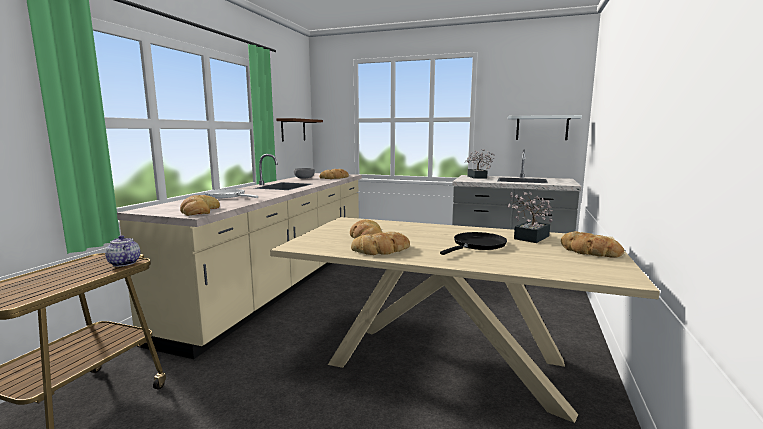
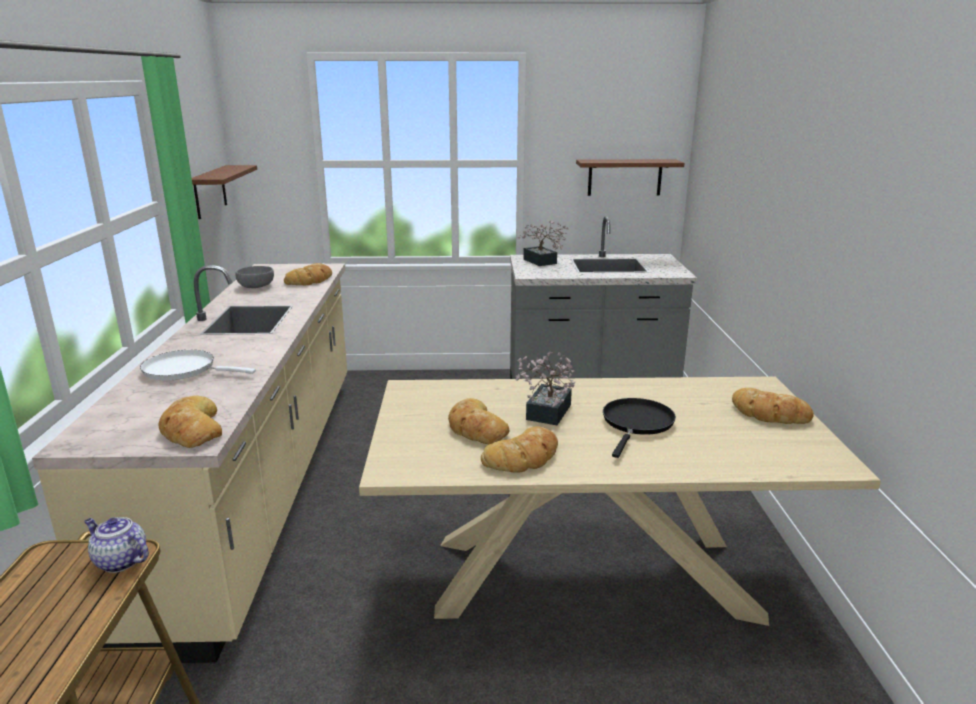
camera: 20 degrees left, 10 degrees up
potted plant [507,191,553,243] -> potted plant moved to [515,352,576,425]
white shelf [508,115,582,140] -> brown shelf [576,159,684,196]

